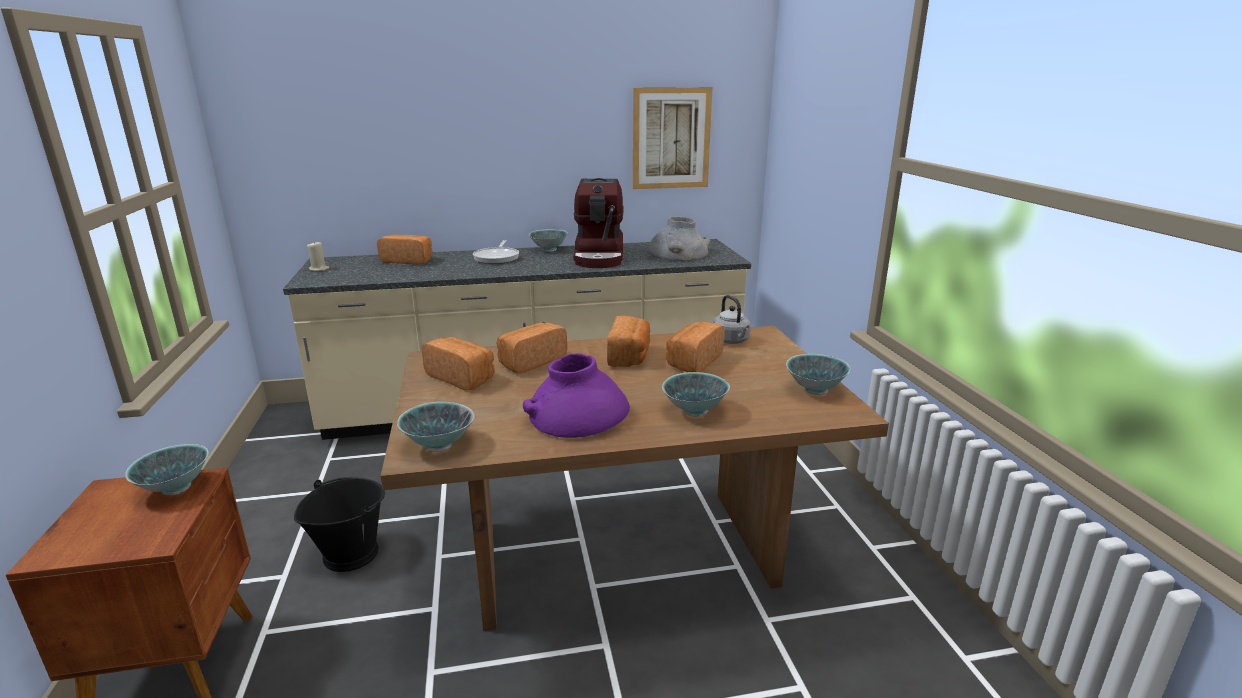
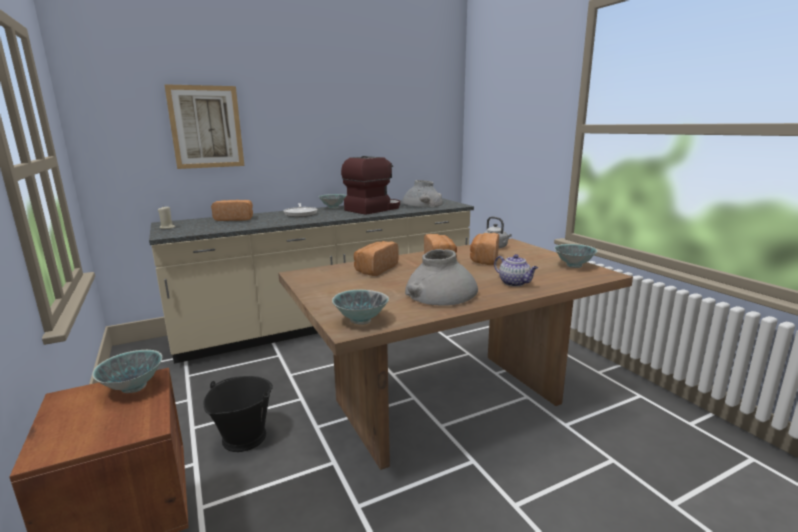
camera: 15 degrees left, 5 degrees down
bread [421,337,495,390] -> none
purple vase [523,353,630,438] -> grey vase [405,249,478,306]
coffee machine [573,178,624,268] -> coffee machine turned 120 degrees counterclockwise [341,156,400,215]
picture [632,87,713,189] -> picture moved to [164,84,244,169]
bowl [662,372,730,417] -> teapot [494,254,538,287]

